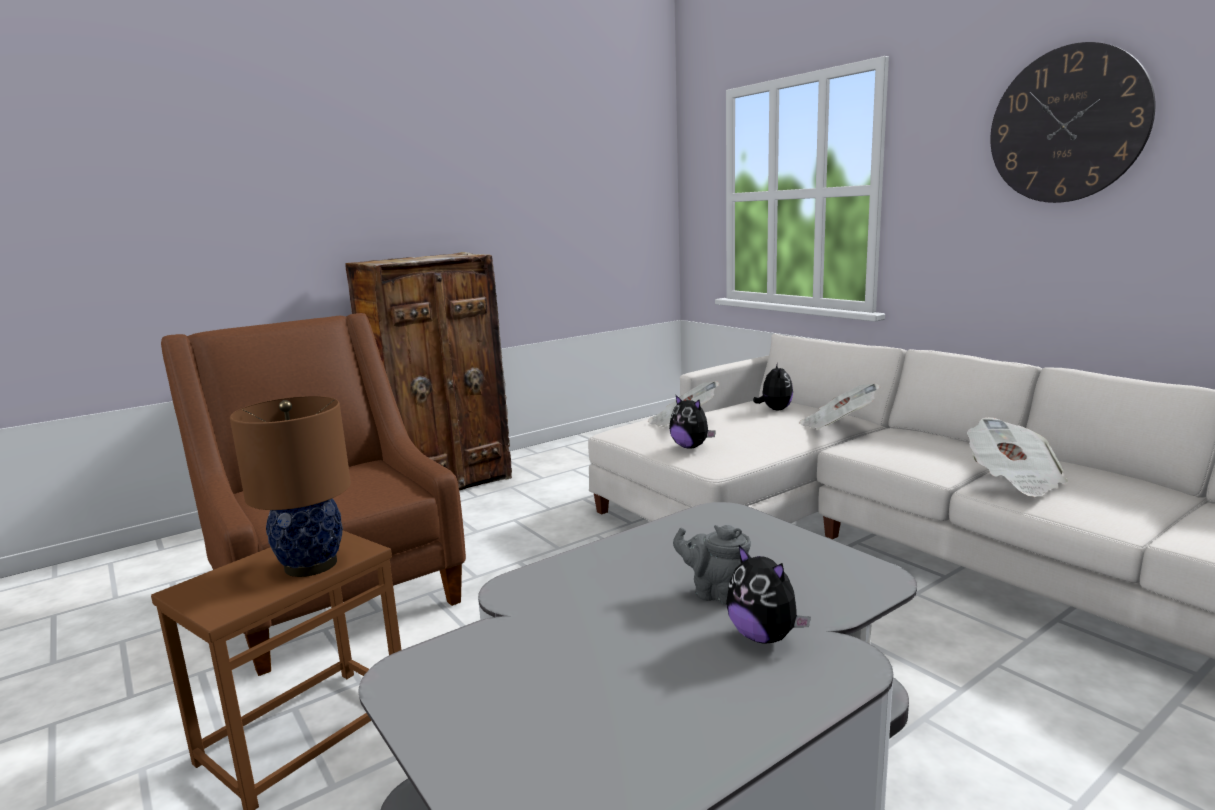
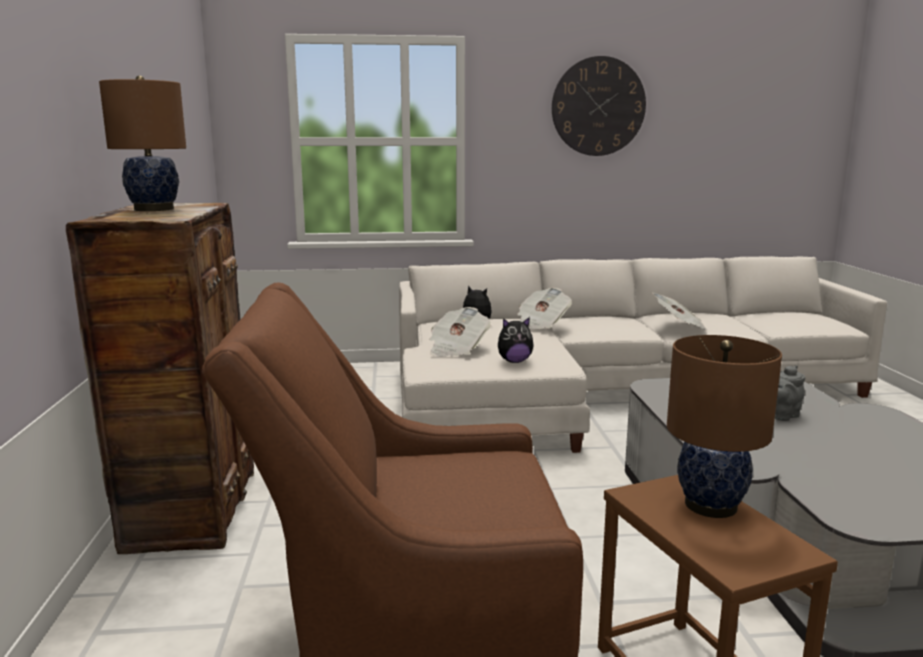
camera: 60 degrees left, 0 degrees up
plush toy [726,545,811,643] -> none
none -> brown table lamp [99,75,186,211]

